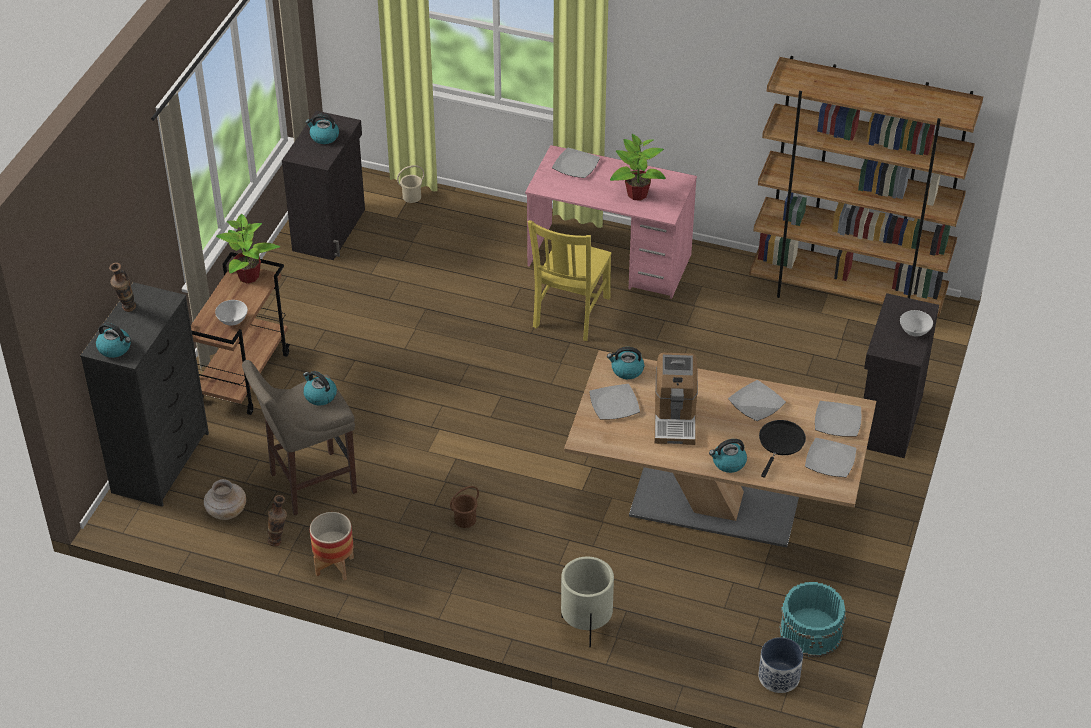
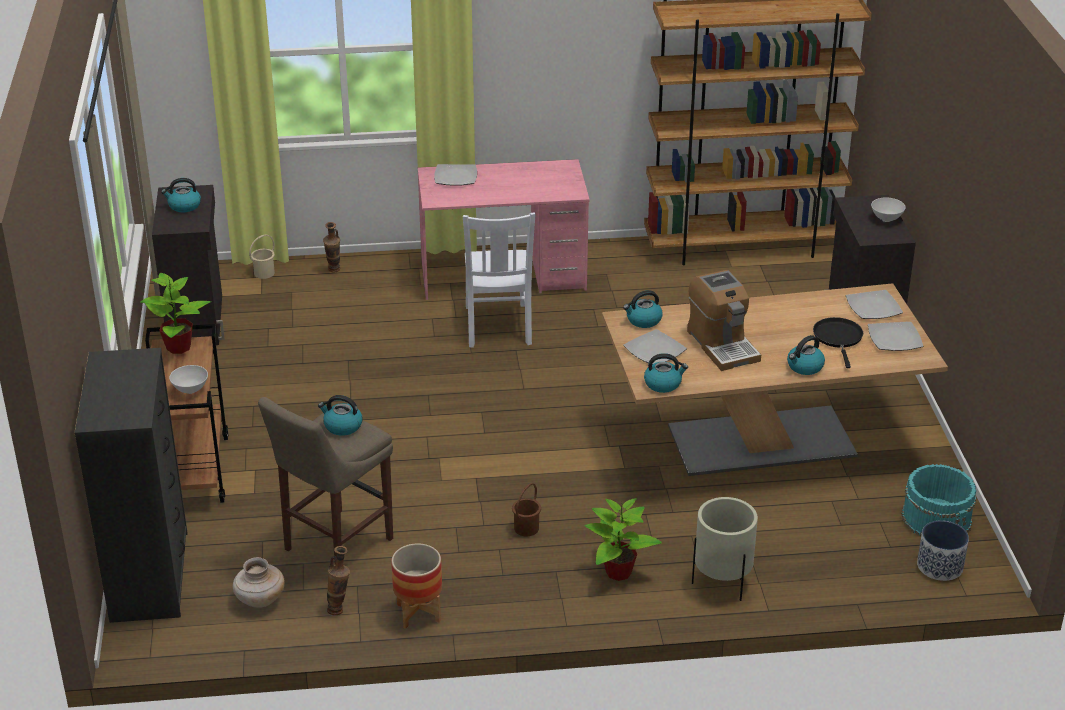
camera: 25 degrees left, 10 degrees down
kettle [96,322,131,358] -> kettle moved to [644,353,688,393]
vase [109,262,136,312] -> vase moved to [323,222,340,273]
yellow chair [528,220,612,341] -> white chair [463,213,536,348]
potted plant [610,134,666,201] -> potted plant moved to [584,498,662,581]
plate [728,380,786,421] -> none

